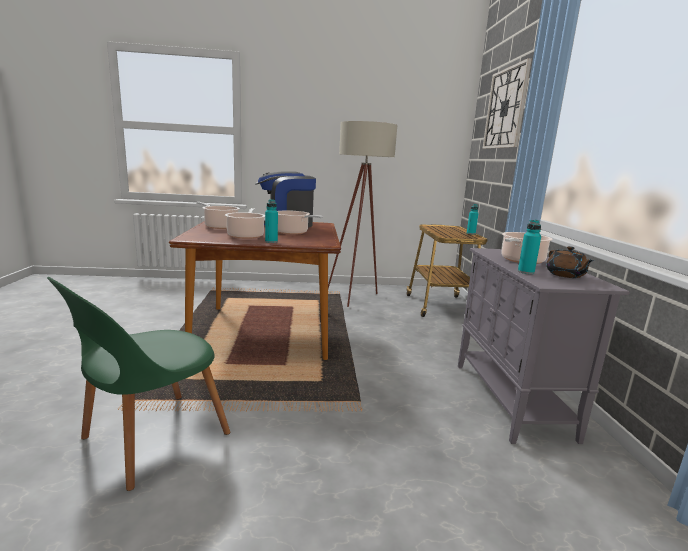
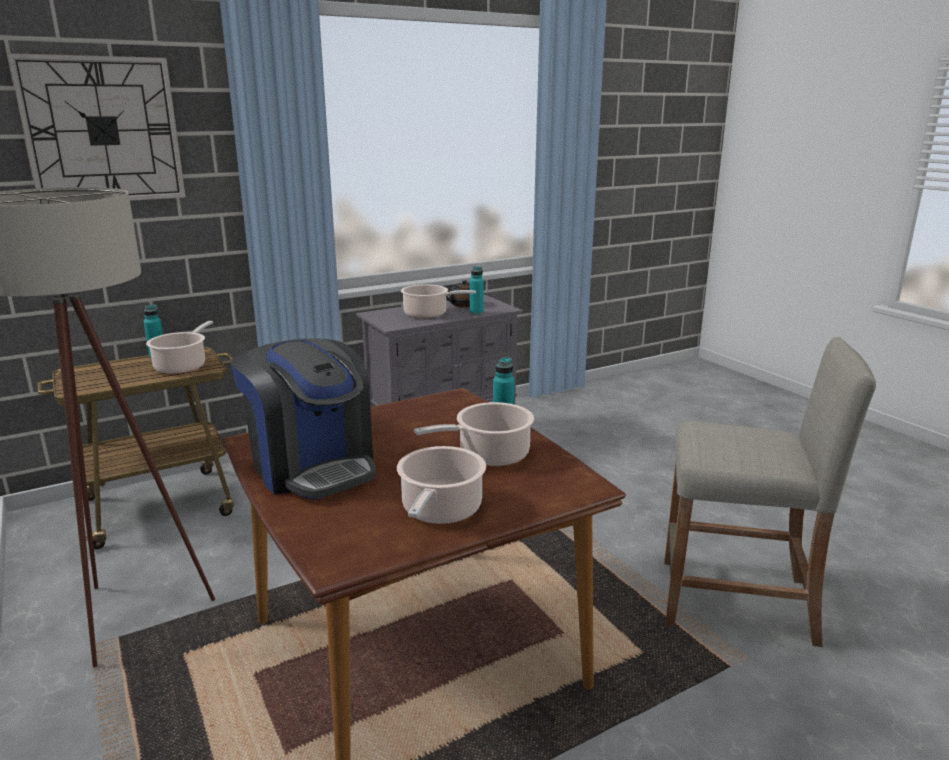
camera: 115 degrees left, 5 degrees up
green chair [47,277,231,491] -> beige stool [665,337,876,647]
cooking pot [278,211,323,235] -> cooking pot moved to [146,321,213,374]

